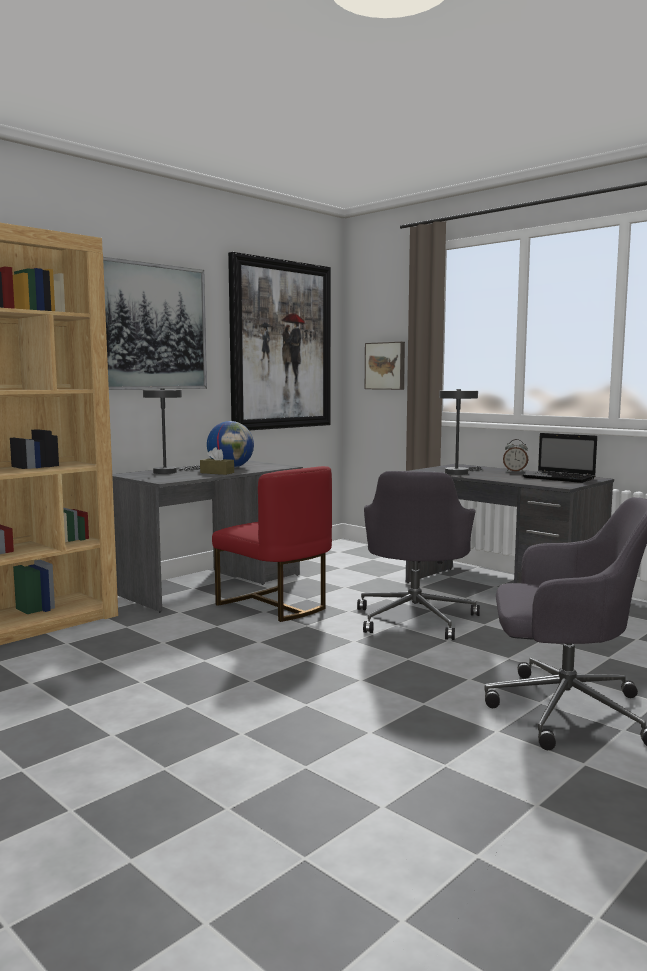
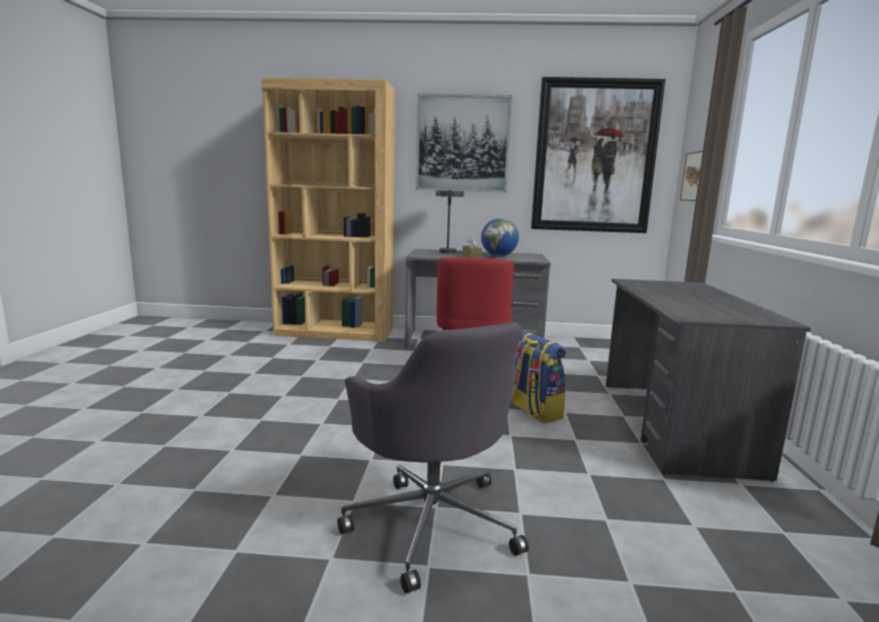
camera: 50 degrees right, 5 degrees up
grey office chair [357,471,480,640] -> backpack [510,332,566,423]
grey table lamp [439,389,482,475] -> none
alarm clock [503,439,528,472] -> none
laptop [523,433,597,483] -> none

